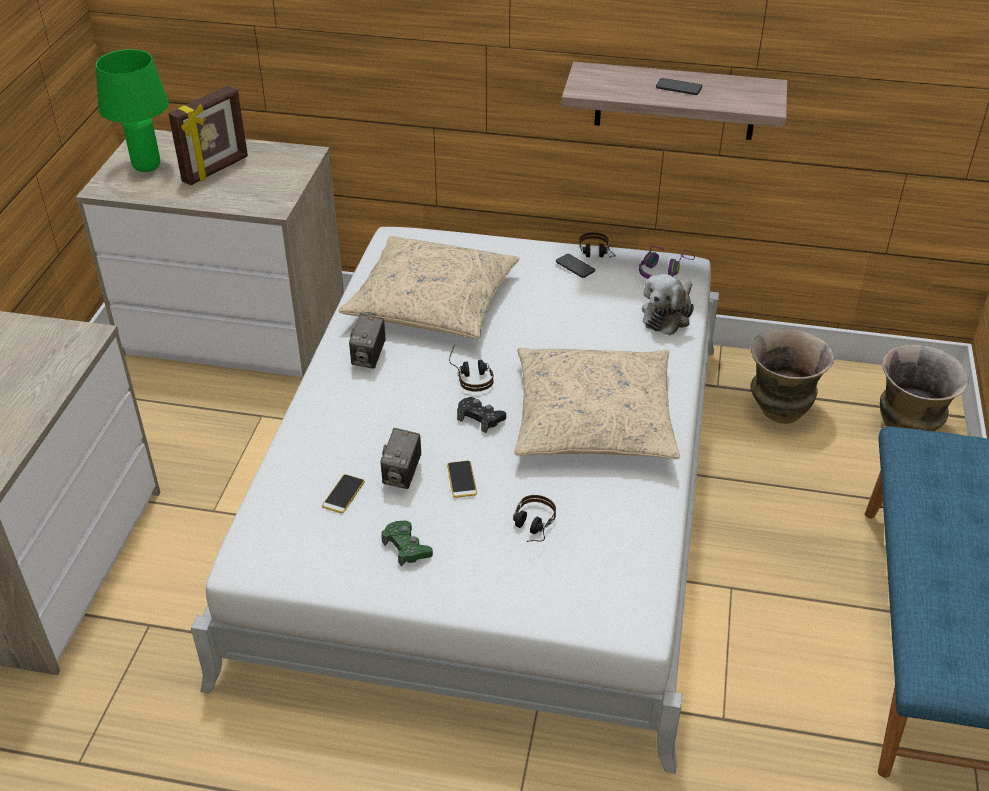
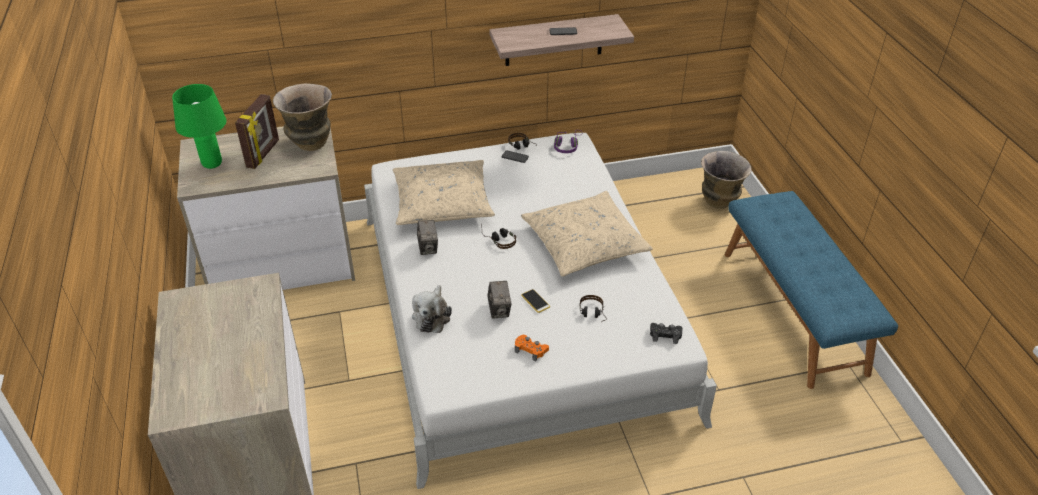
camera: 25 degrees left, 0 degrees up
phone [322,474,365,513] -> none
green game controller [381,521,433,567] -> orange game controller [515,335,549,361]
black game controller [457,397,506,433] -> black game controller moved to [650,323,683,344]
plush toy [642,274,694,335] -> plush toy moved to [412,285,452,333]
vase [751,329,834,424] -> vase moved to [273,84,332,151]

